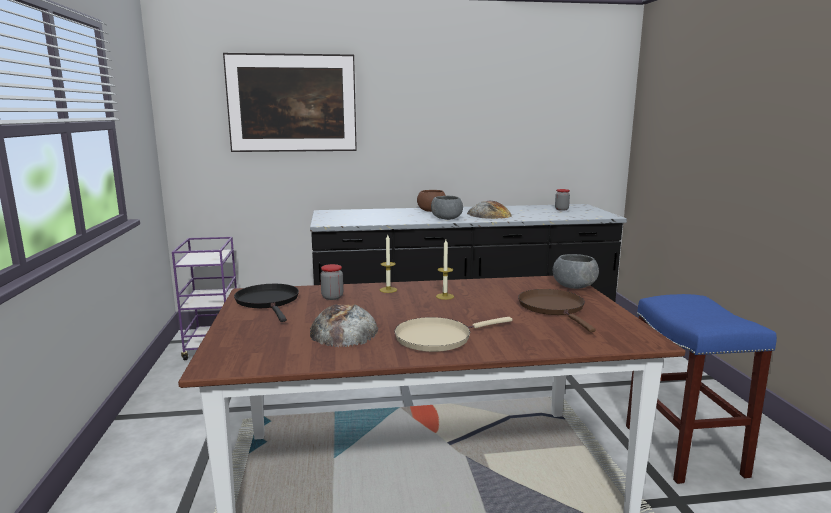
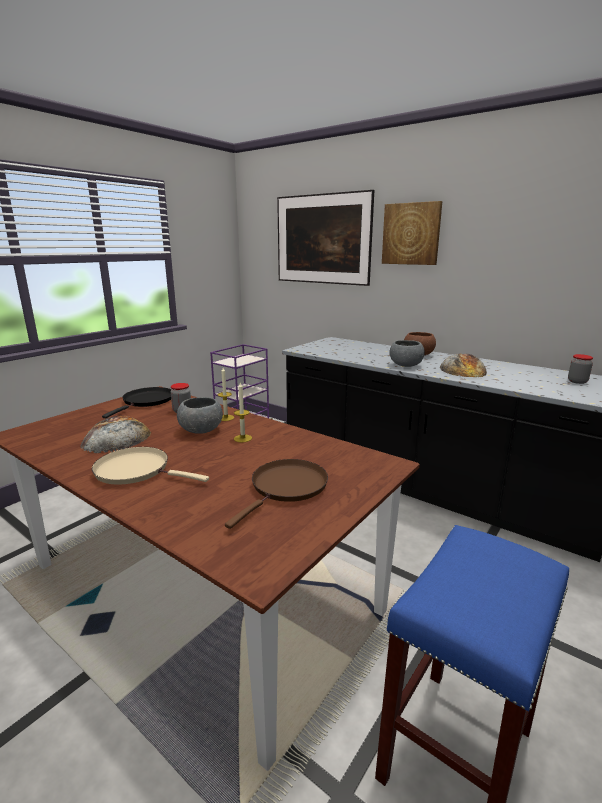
camera: 45 degrees right, 5 degrees up
grey bowl [553,254,599,289] -> grey bowl moved to [177,397,223,434]
none -> picture [382,201,443,265]

